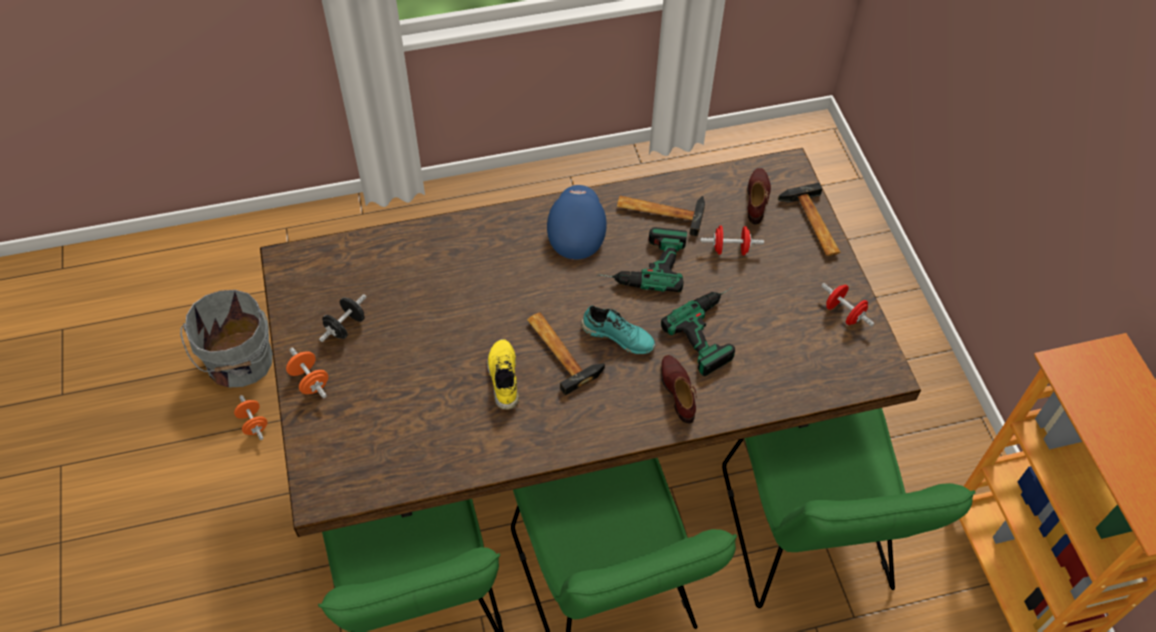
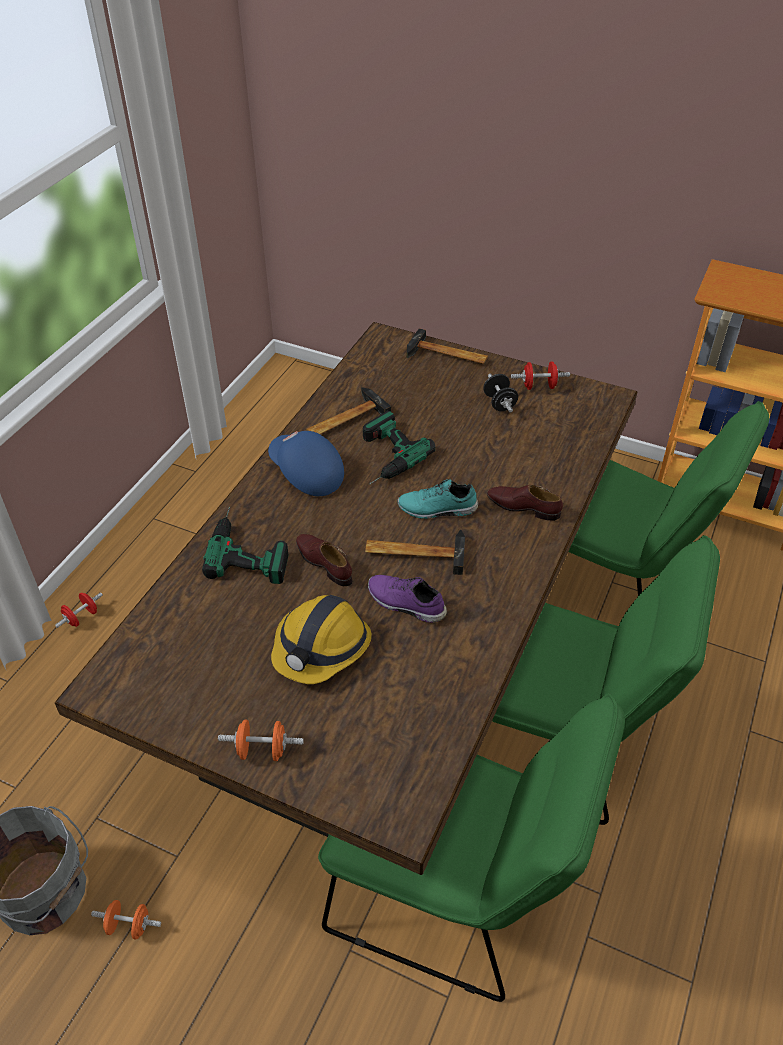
camera: 50 degrees left, 10 degrees down
black dumbbell [319,294,366,342] -> black dumbbell moved to [483,374,518,413]
yellow shoe [487,339,519,410] -> purple shoe [368,575,447,623]
turquoise shoe [581,306,656,354] -> turquoise shoe turned 150 degrees counterclockwise [398,479,478,519]
power drill [661,287,735,376] -> power drill moved to [202,507,289,584]
red dumbbell [700,226,764,255] -> red dumbbell moved to [55,593,103,628]
brown shoe [747,168,771,225] -> brown shoe moved to [296,534,352,586]
none -> hard hat [271,595,372,684]

